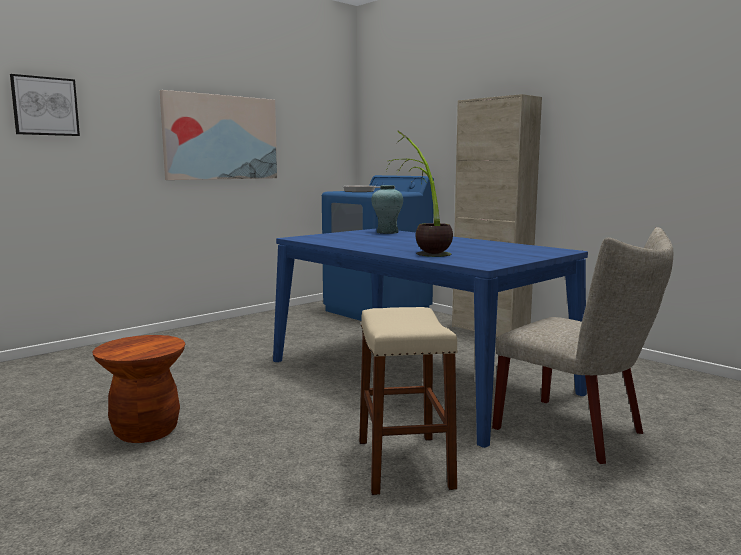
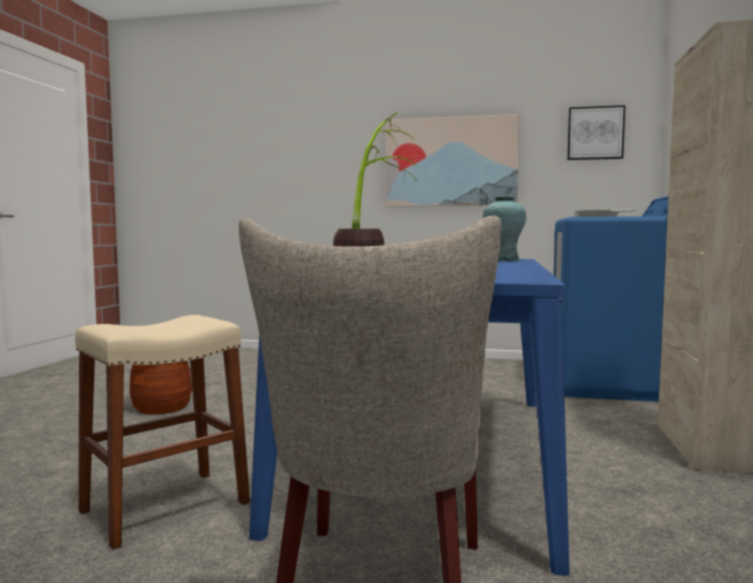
camera: 55 degrees right, 5 degrees down
picture [10,74,80,136] -> picture moved to [567,105,625,160]

